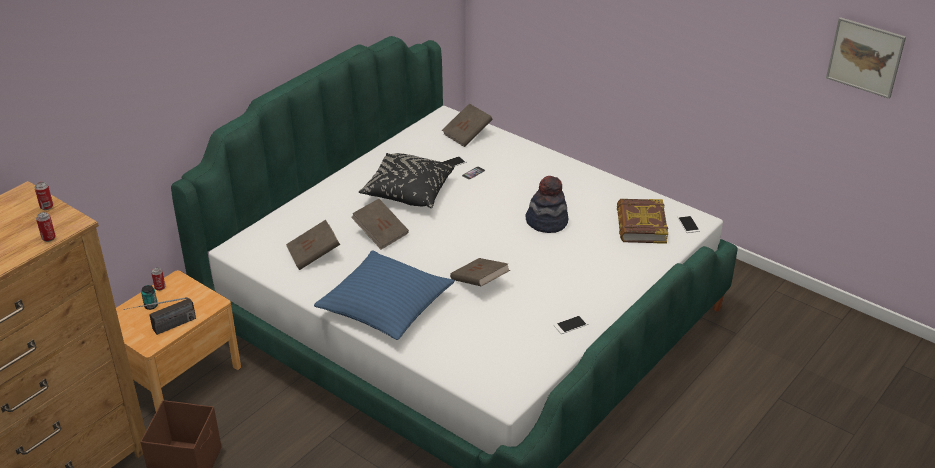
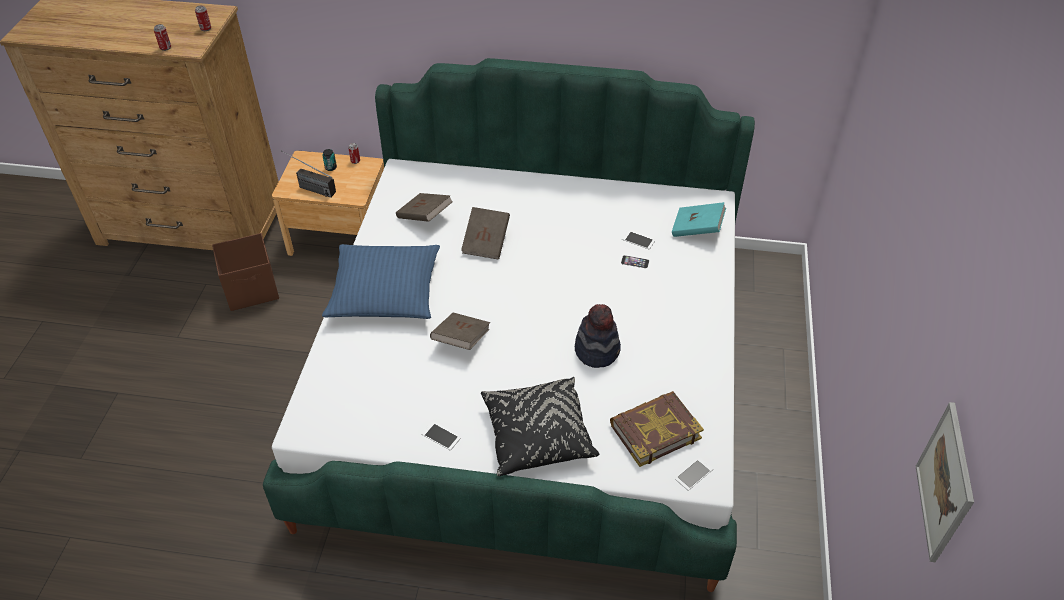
camera: 60 degrees right, 10 degrees up
black pillow [359,153,455,208] -> black pillow moved to [481,377,599,476]
brown book [442,103,493,147] -> turquoise book [672,202,726,237]

